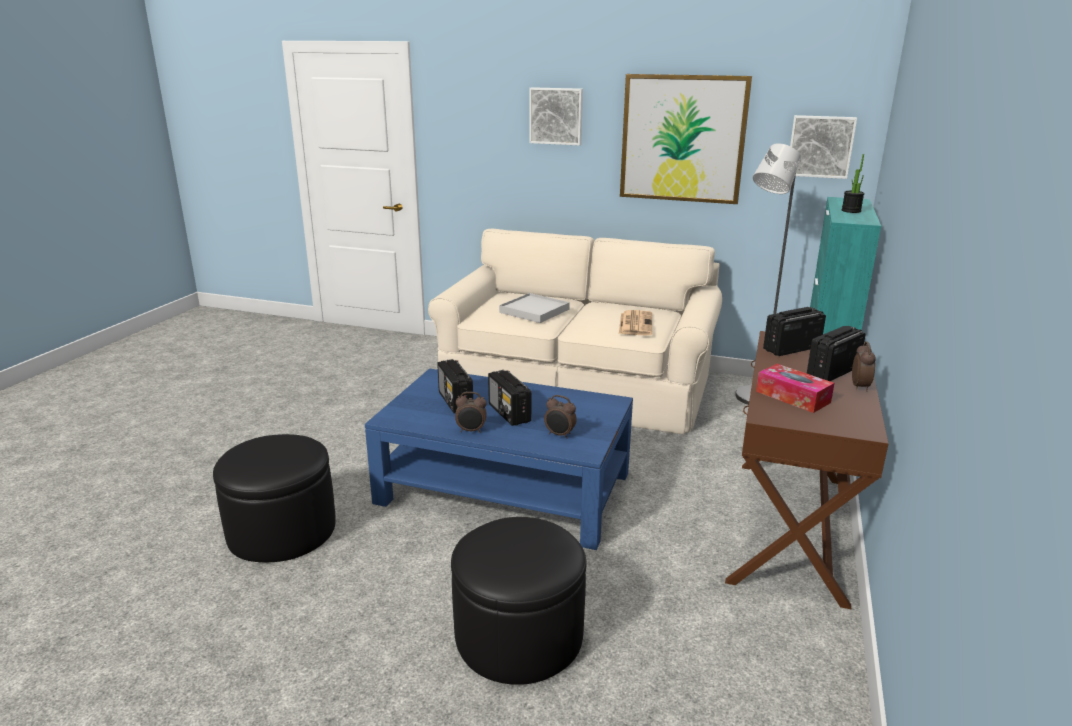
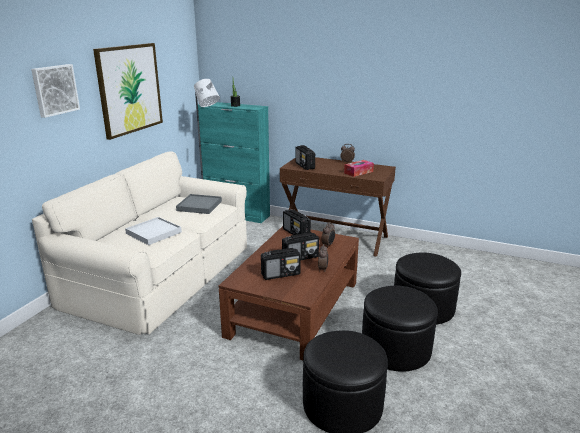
camera: 85 degrees left, 0 degrees up
blue coffee table [365,369,633,550] -> brown coffee table [219,226,359,360]
newspaper [619,310,652,336] -> grey tray [176,194,222,214]
picture [790,115,857,179] -> none
radio [807,326,866,381] -> radio moved to [283,209,311,235]
none -> black ottoman [362,286,438,372]

